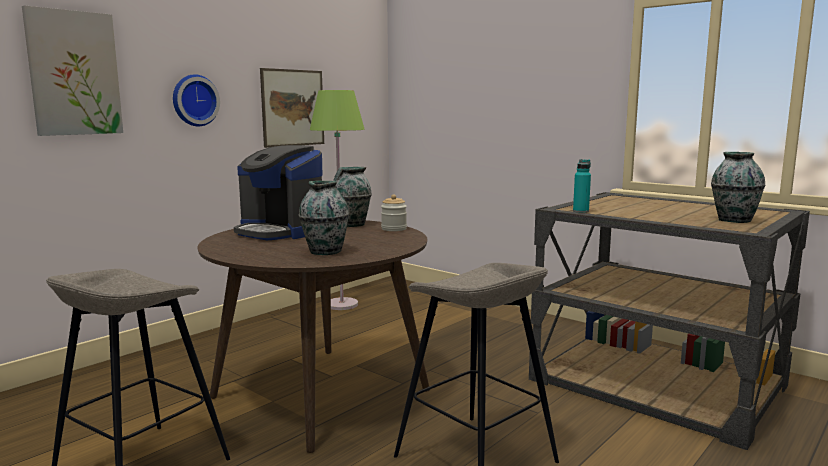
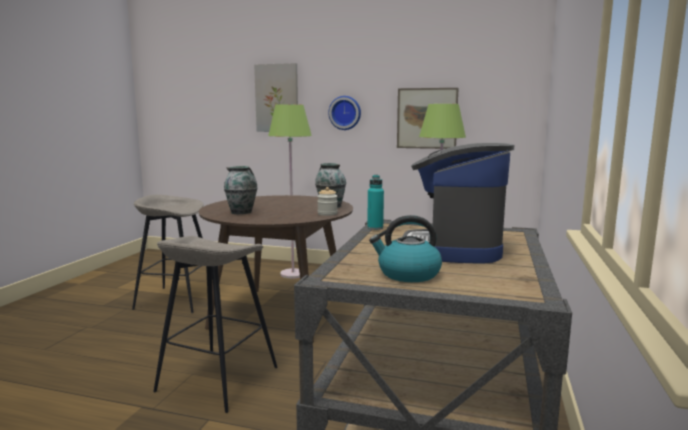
camera: 65 degrees right, 0 degrees up
coffee machine [234,145,322,240] -> coffee machine moved to [403,143,515,264]
vase [711,152,766,223] -> kettle [369,215,442,282]
none -> green floor lamp [268,104,312,279]

